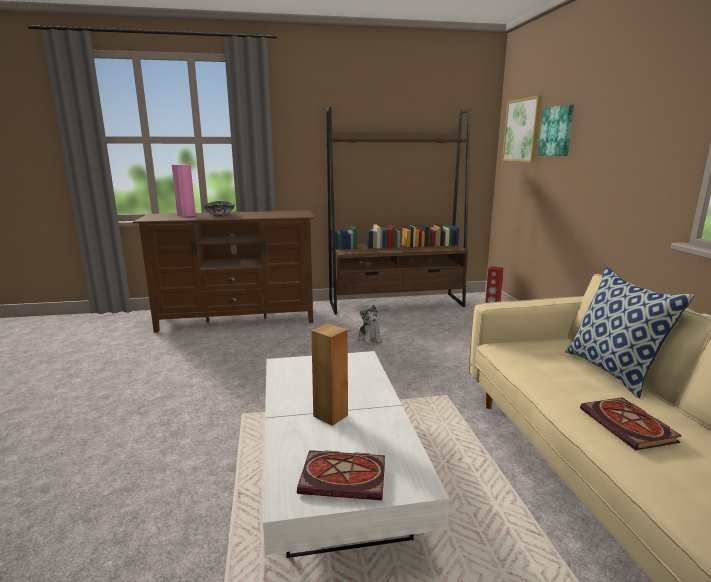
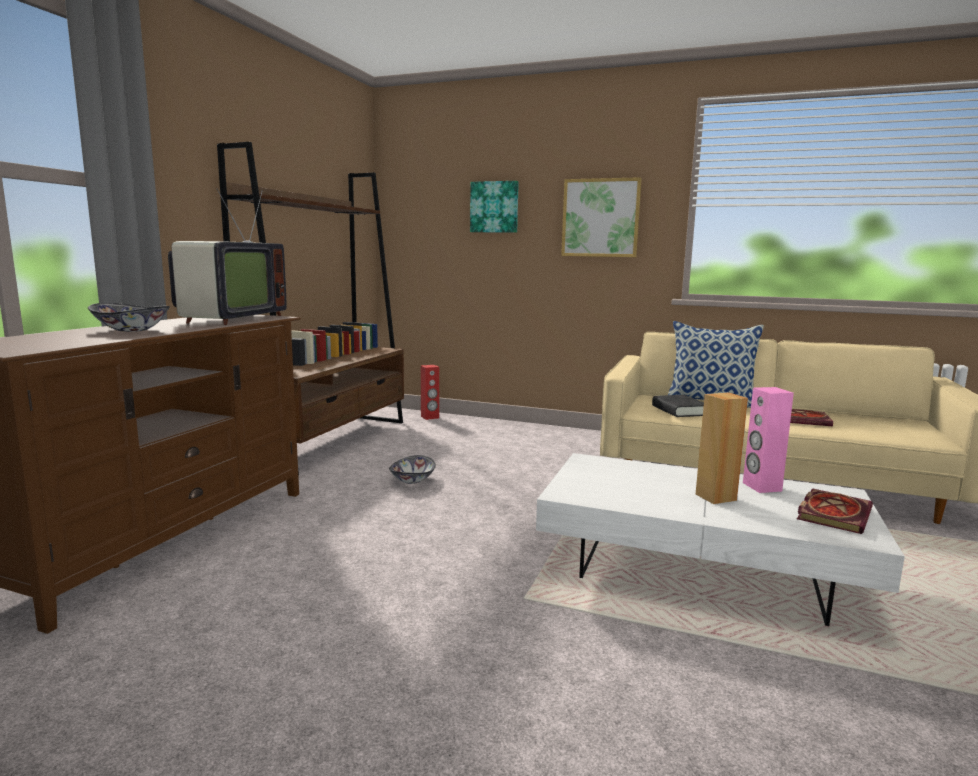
camera: 60 degrees left, 5 degrees down
pink speaker [172,164,196,217] -> pink speaker moved to [743,387,794,493]
plush toy [358,305,382,345] -> bowl [389,455,436,484]
picture [502,95,542,162] -> picture moved to [561,177,642,257]
none -> television [168,188,287,325]
none -> black book [652,395,704,417]

